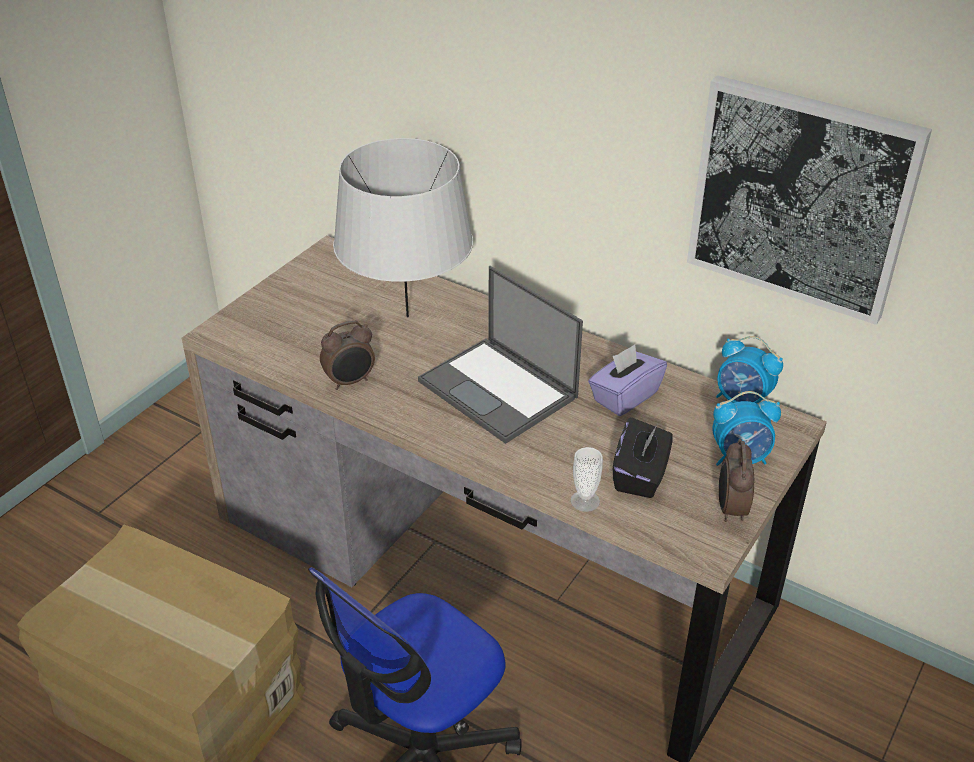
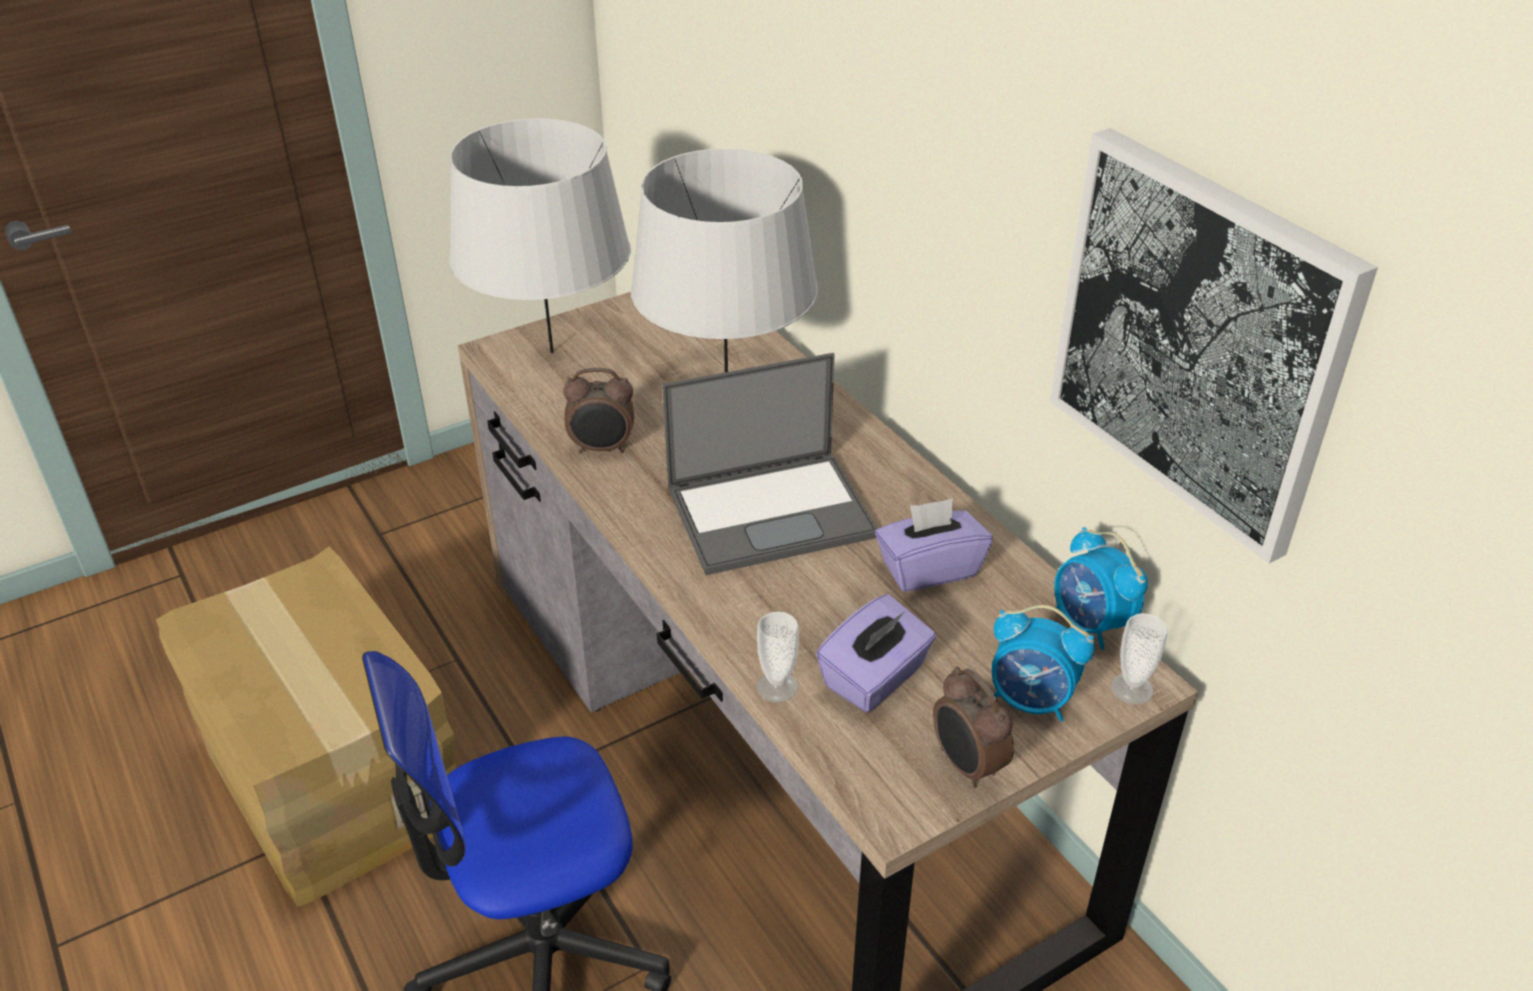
camera: 25 degrees right, 0 degrees up
laptop [418,266,583,444] -> laptop turned 90 degrees counterclockwise [662,353,877,575]
black tissue box [613,417,673,498] -> purple tissue box [816,594,936,713]
alarm clock [719,439,755,522] -> alarm clock turned 60 degrees counterclockwise [933,667,1014,788]
none -> grey table lamp [449,118,630,353]
none -> cup [1111,613,1168,704]

